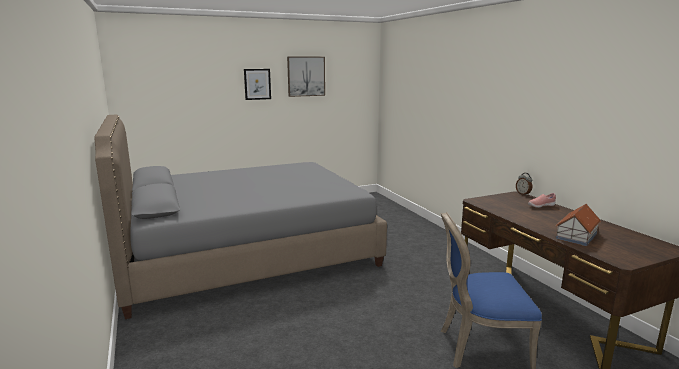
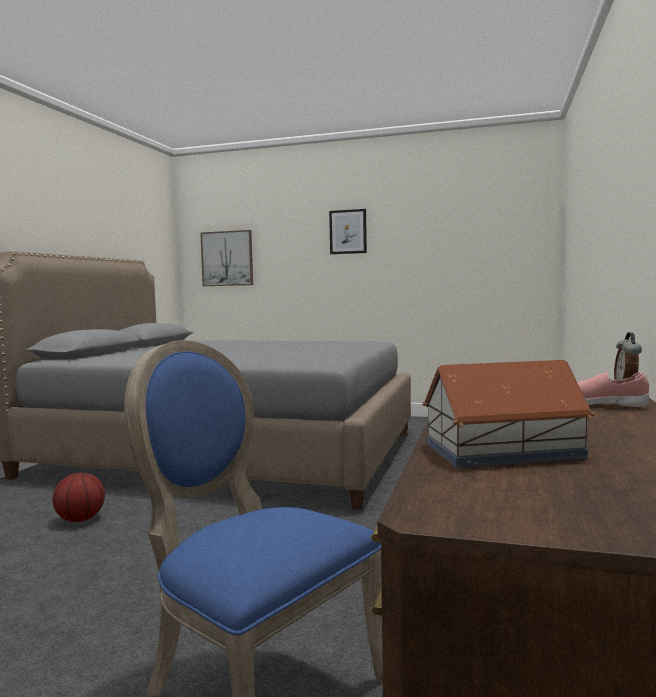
camera: 40 degrees right, 10 degrees down
picture [287,56,325,97] -> picture moved to [200,230,253,286]
none -> basketball [53,473,105,522]

